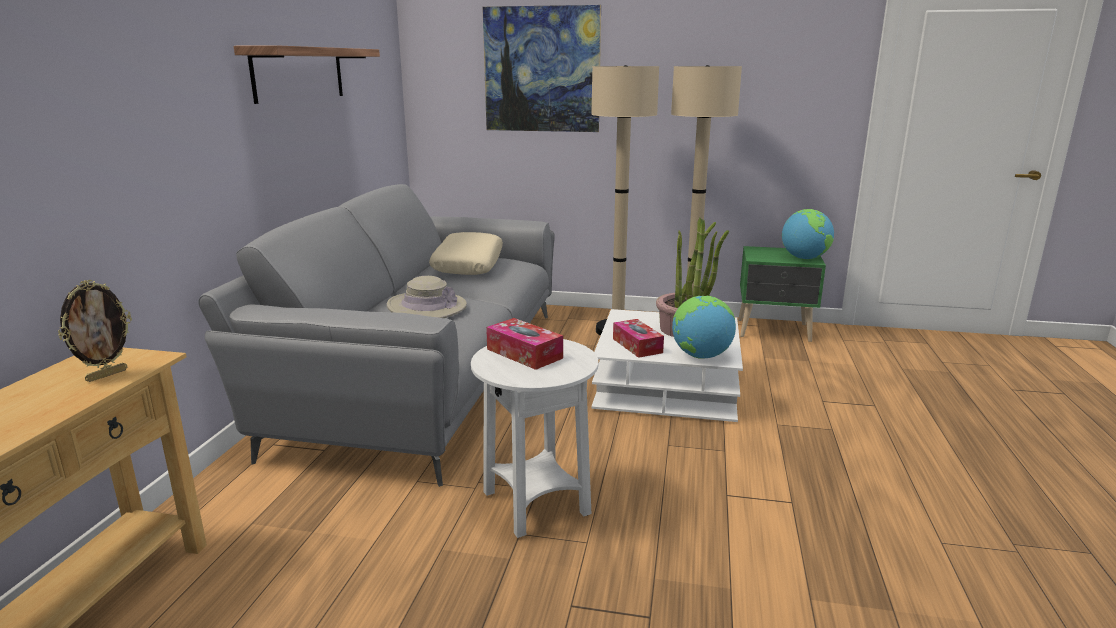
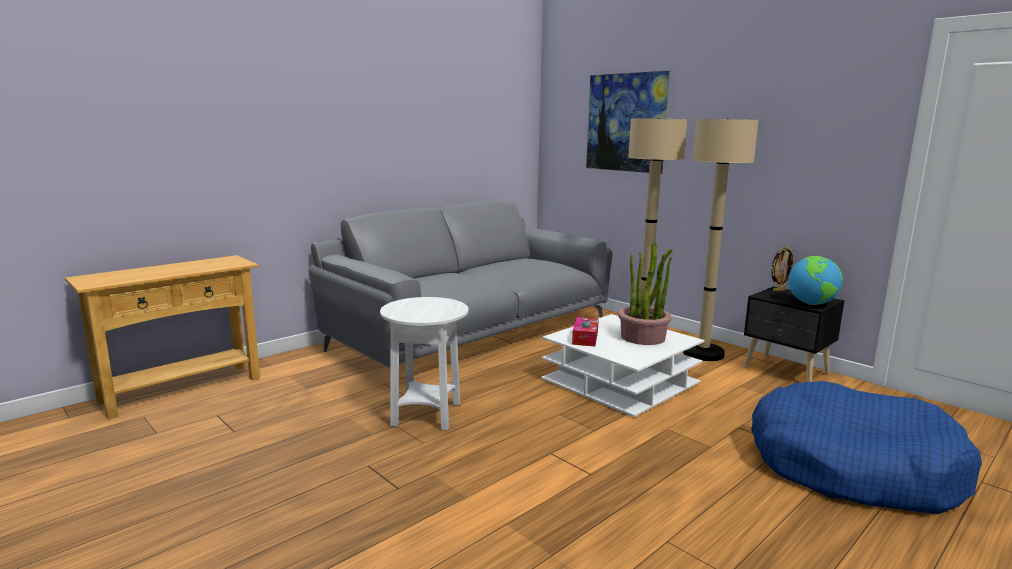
camera: 35 degrees right, 5 degrees down
picture frame [58,280,132,382] -> picture frame moved to [771,246,795,291]
shelf [234,45,380,104] -> none
beige hat [387,276,467,318] -> none
beige pillow [429,232,503,275] -> none
tissue box [486,318,563,370] -> none
globe [672,296,736,359] -> none
green nightstand [738,246,826,342] -> black nightstand [744,287,845,382]
none -> blue dog bed [751,381,982,514]

